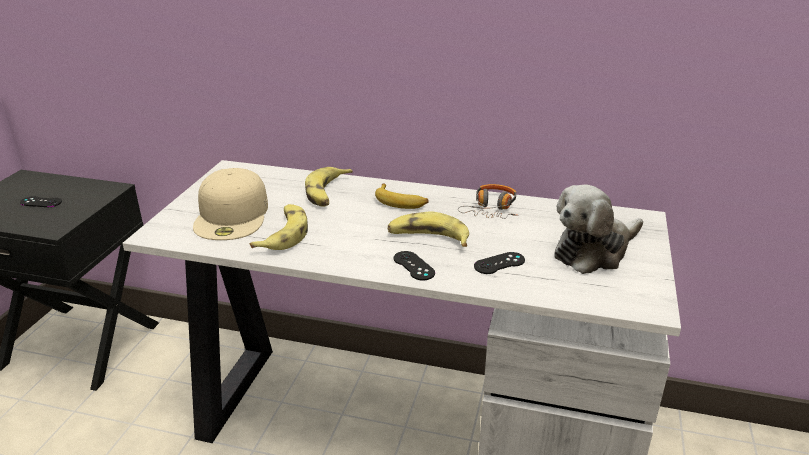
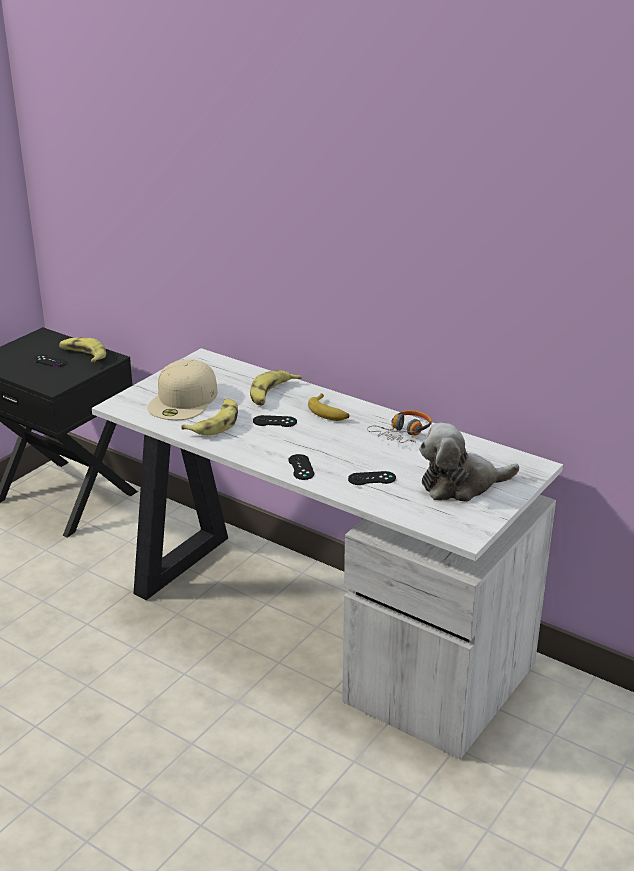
camera: 20 degrees right, 0 degrees up
banana [388,211,469,247] -> banana moved to [59,337,106,363]
none -> black game controller [253,415,297,427]

